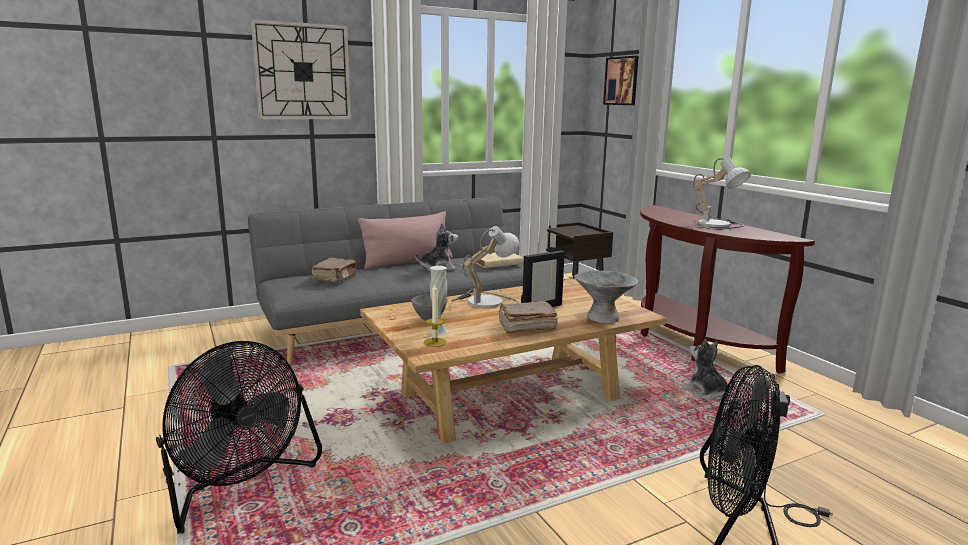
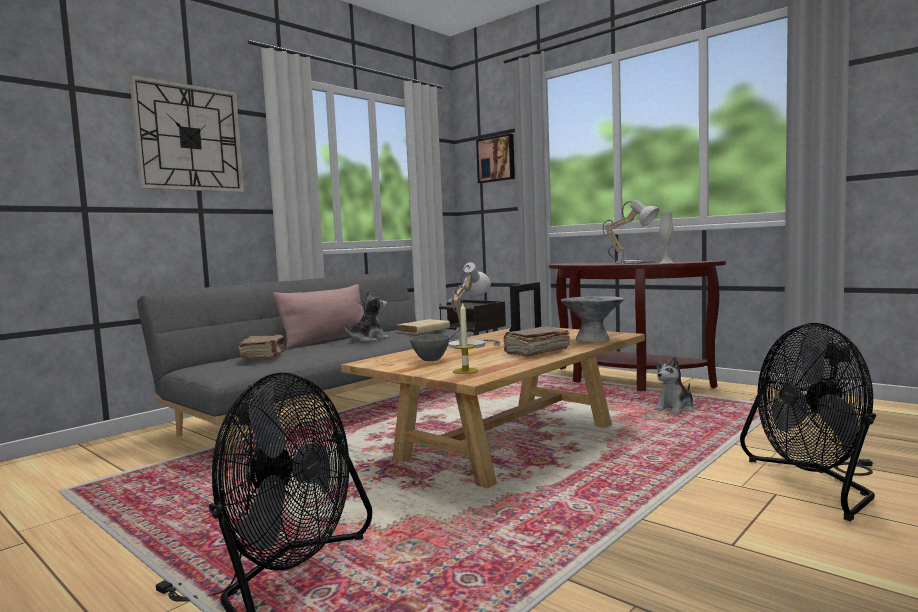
camera: 20 degrees left, 10 degrees down
white vase [429,266,448,335] -> white vase moved to [659,212,674,263]
plush toy [682,339,735,400] -> plush toy turned 75 degrees counterclockwise [654,356,694,414]

